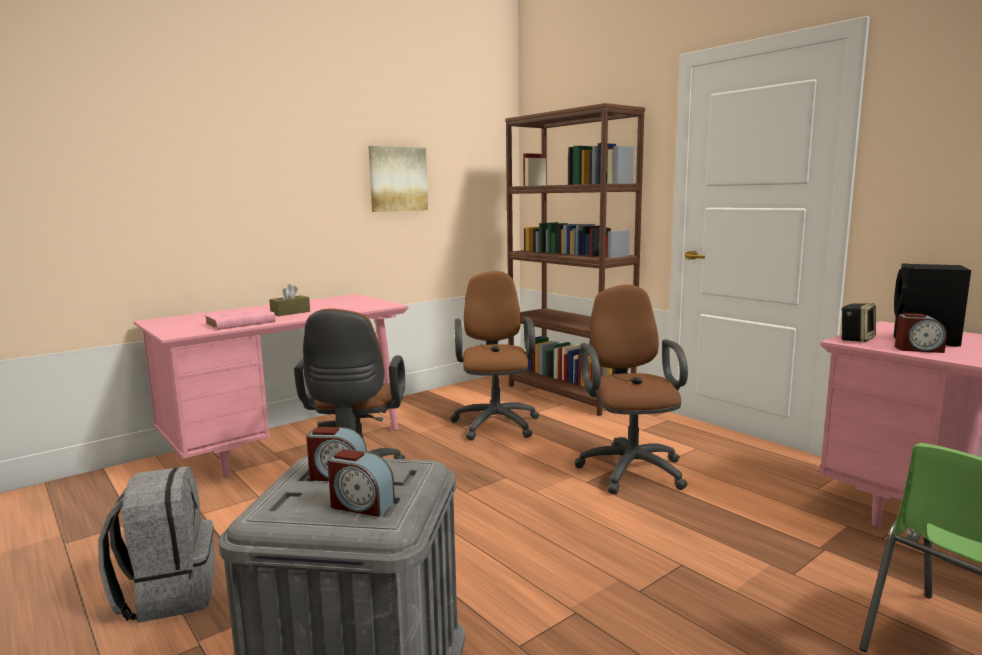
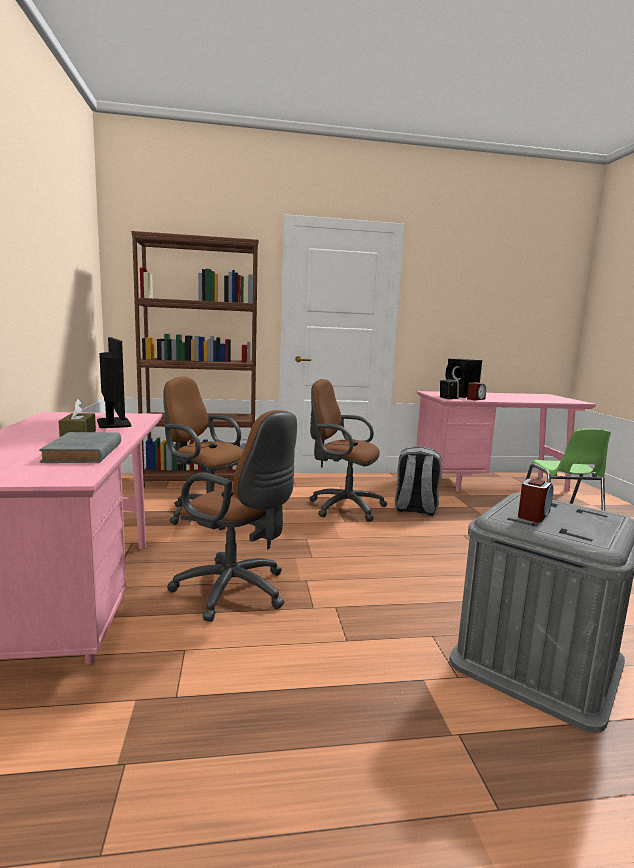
camera: 60 degrees left, 0 degrees up
grey backpack [98,466,215,623] -> grey backpack moved to [395,446,442,516]
pink book [204,308,275,330] -> grey book [39,432,121,463]
alarm clock [327,449,395,517] -> none
picture [368,146,428,212] -> none
none -> monitor [97,337,132,428]

